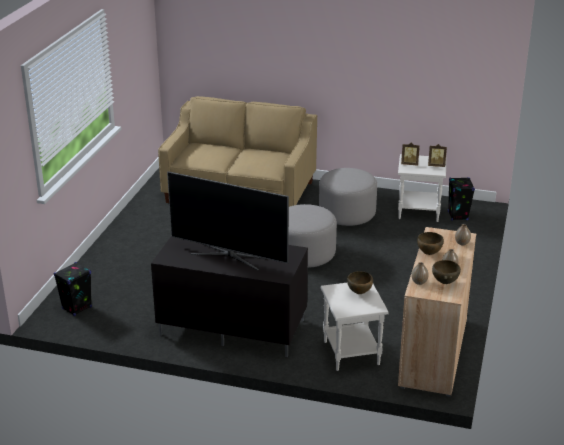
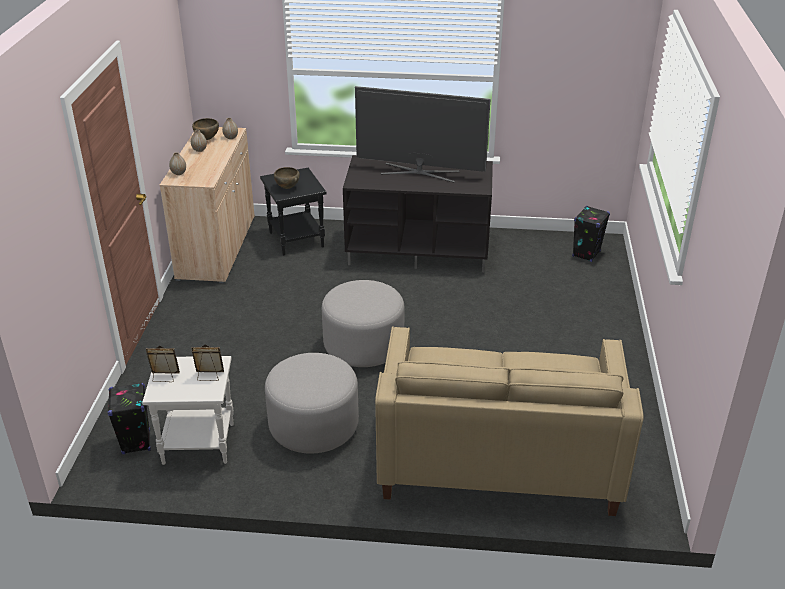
camera: 170 degrees right, 5 degrees up
white side table [321,283,389,371] -> black side table [260,168,327,256]
brown bowl [417,232,444,255] -> none

